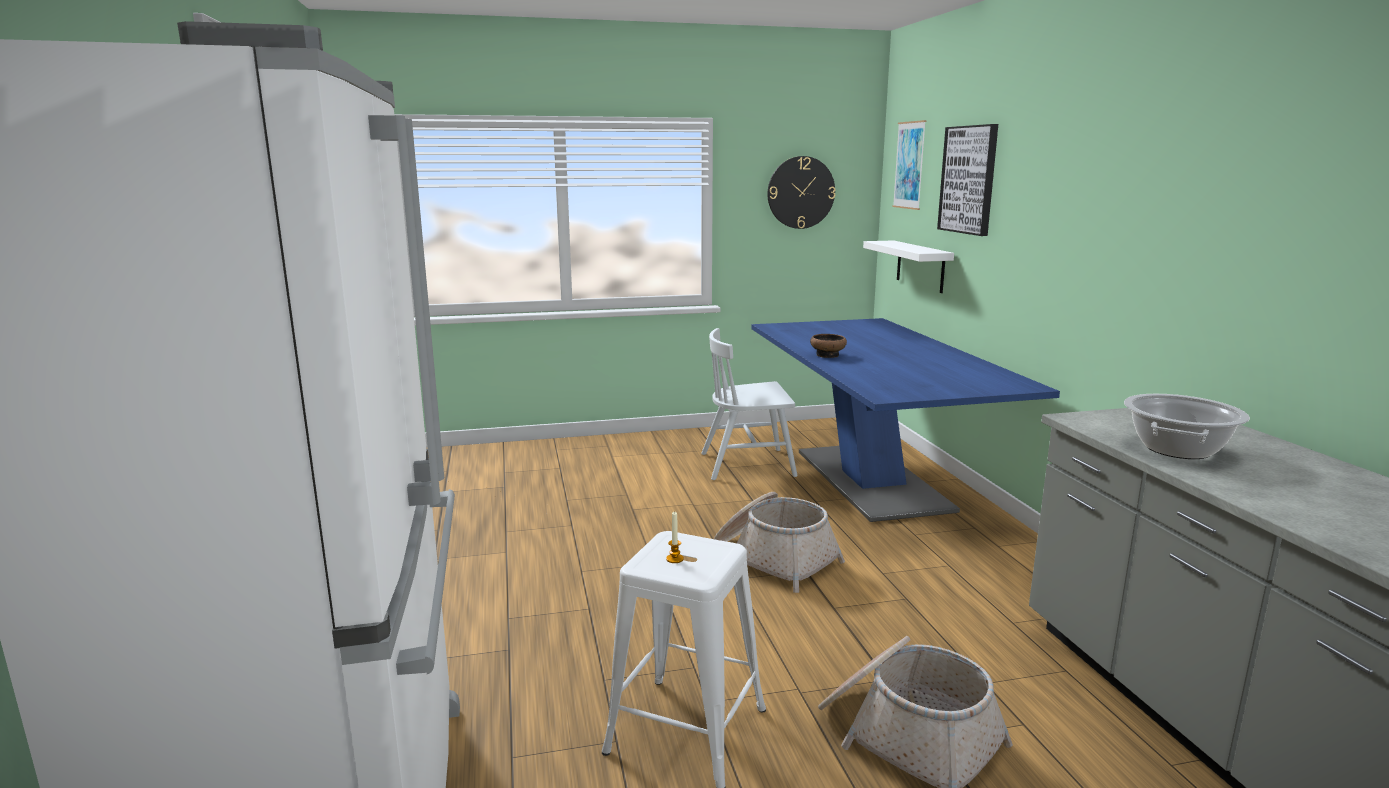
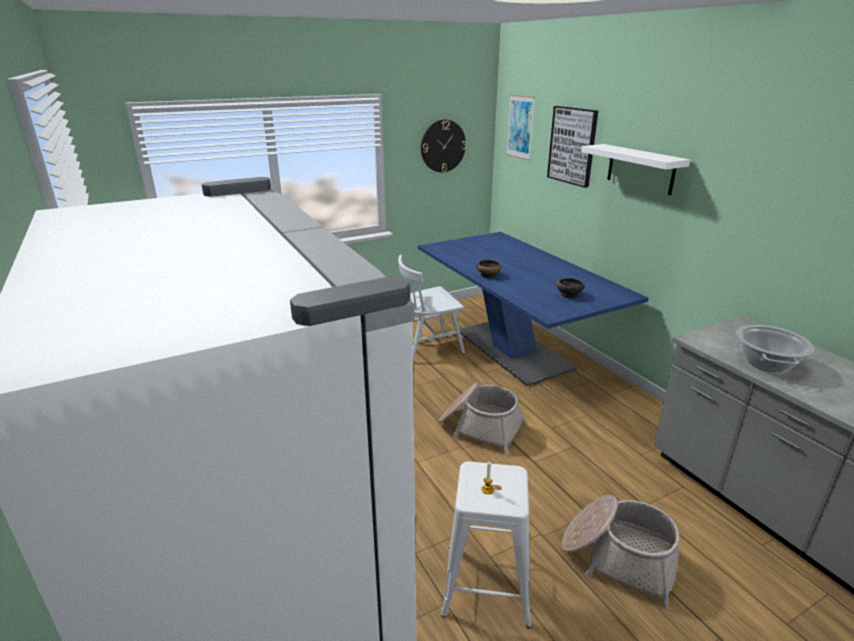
camera: 15 degrees left, 10 degrees up
white shelf [863,240,954,293] -> white shelf moved to [581,144,690,195]
none -> bowl [557,278,585,298]

